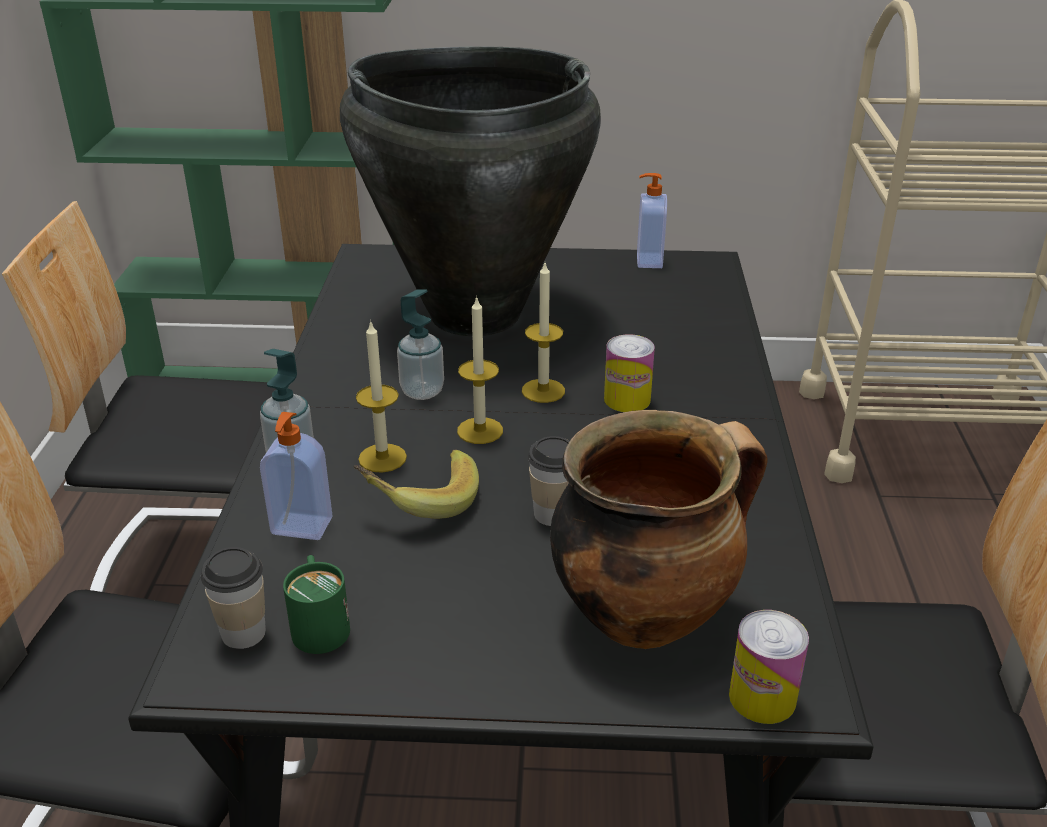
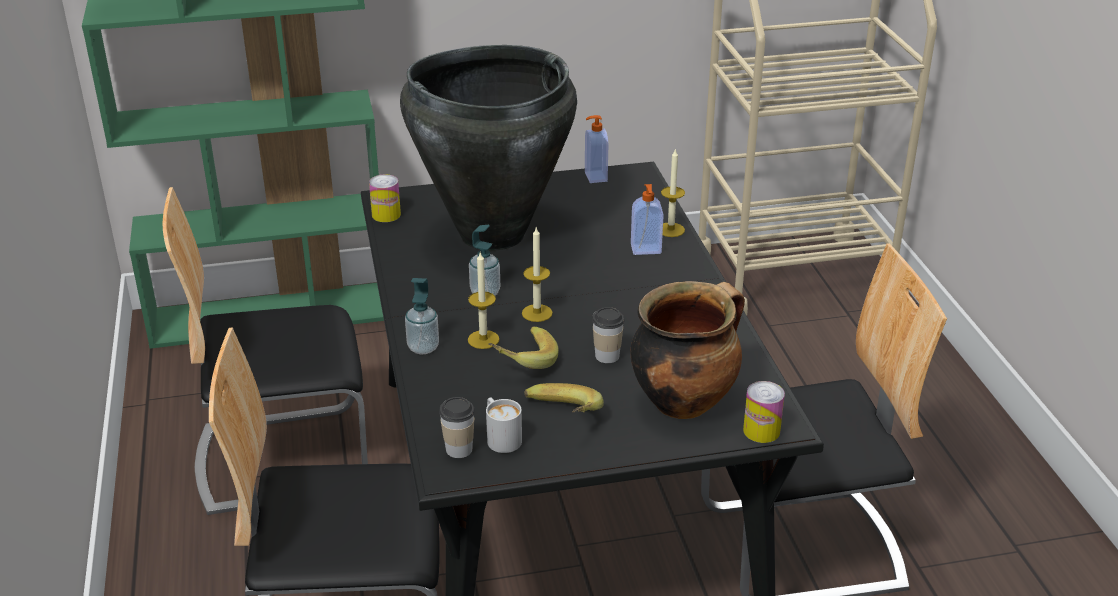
camera: 15 degrees left, 0 degrees up
soap dispenser [260,412,332,540] -> soap dispenser moved to [631,184,664,255]
green mug [283,555,350,654] -> white mug [486,397,522,453]
candle [522,263,565,403] -> candle moved to [661,148,685,237]
can [604,334,655,412] -> can moved to [369,175,401,222]
none -> banana [524,383,604,413]

